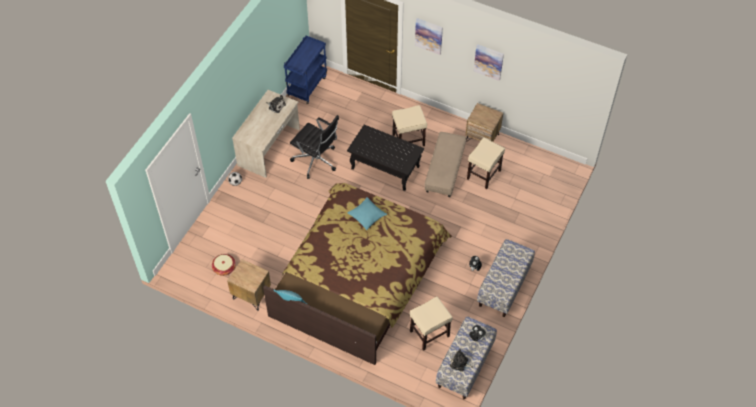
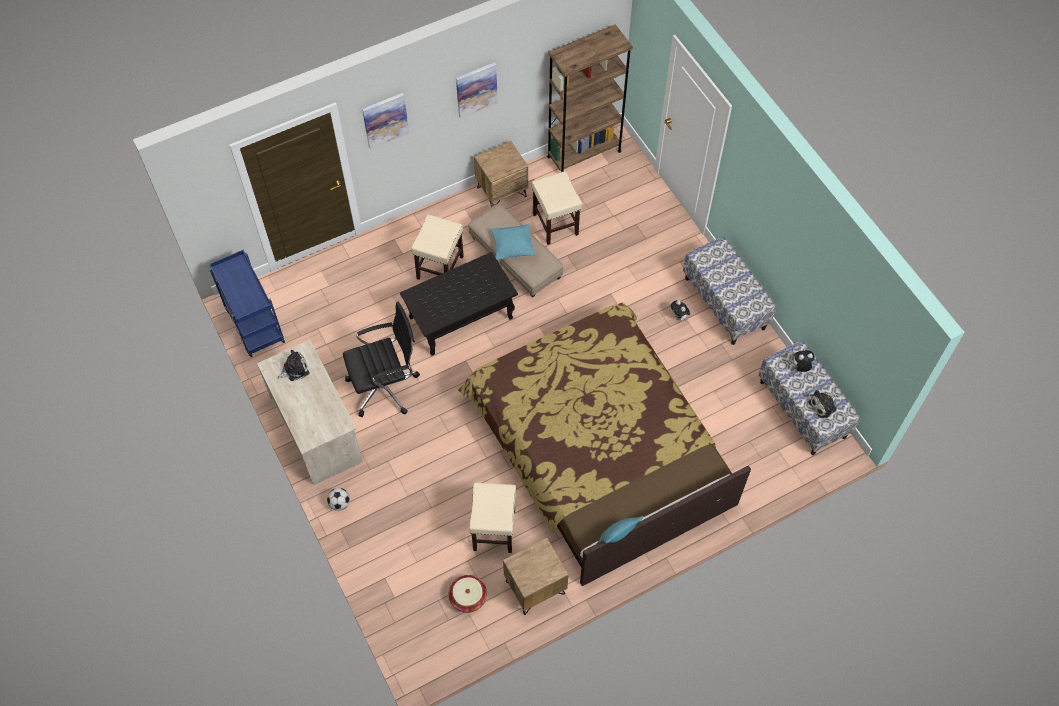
camera: 55 degrees left, 5 degrees up
turquoise pillow [347,197,387,230] -> turquoise pillow moved to [490,224,536,260]
beige stool [410,296,453,351] -> beige stool moved to [469,483,516,553]
none -> brown bookcase [547,24,633,172]

